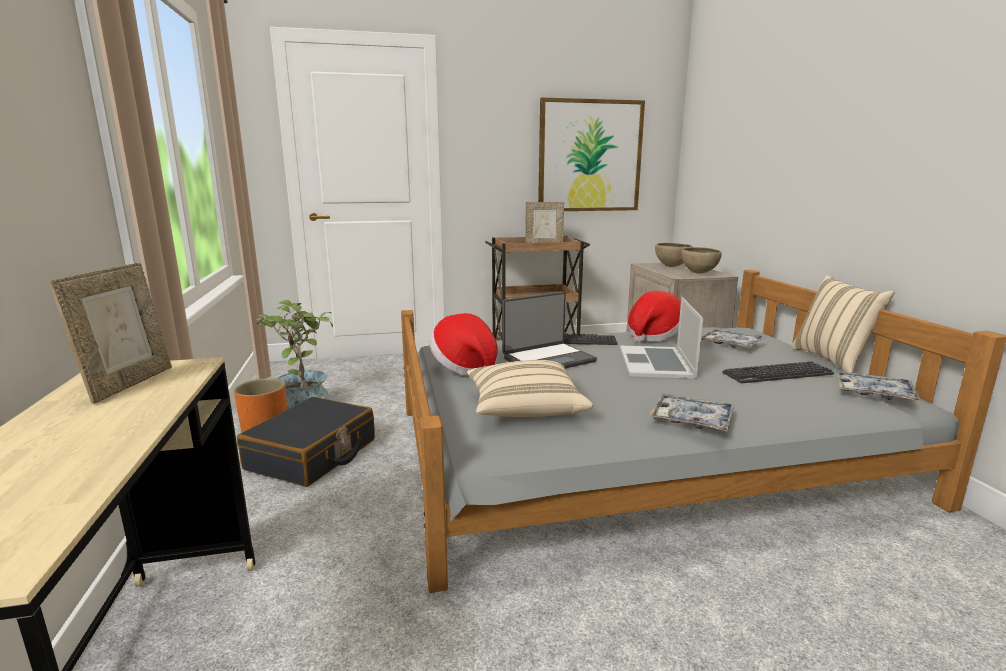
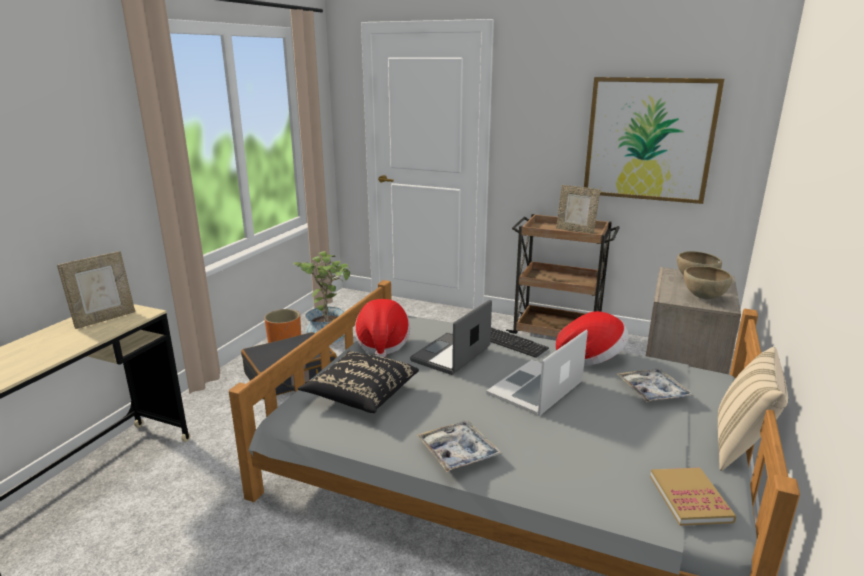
camera: 35 degrees right, 5 degrees up
beige pillow [467,360,593,417] -> black pillow [298,351,419,413]
laptop [502,292,597,368] -> laptop turned 120 degrees clockwise [410,300,492,375]
keyboard [722,361,834,383] -> none
tray [838,371,920,401] -> book [650,468,736,526]

